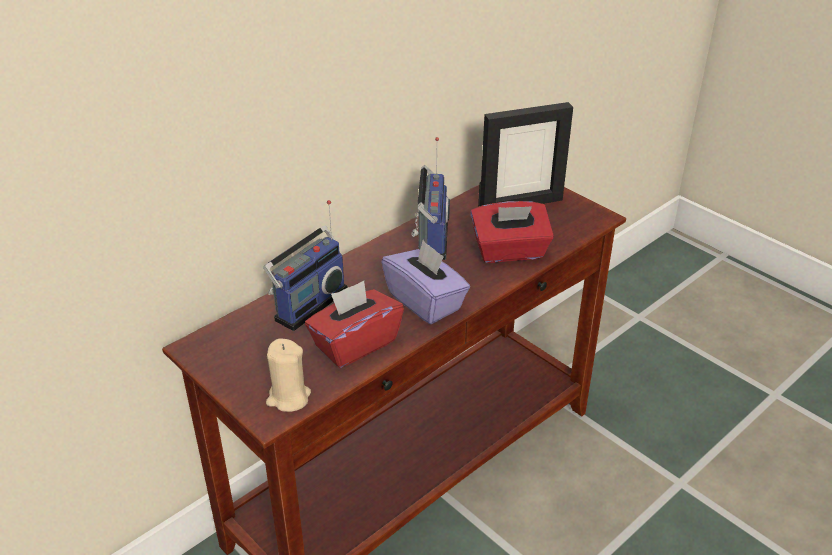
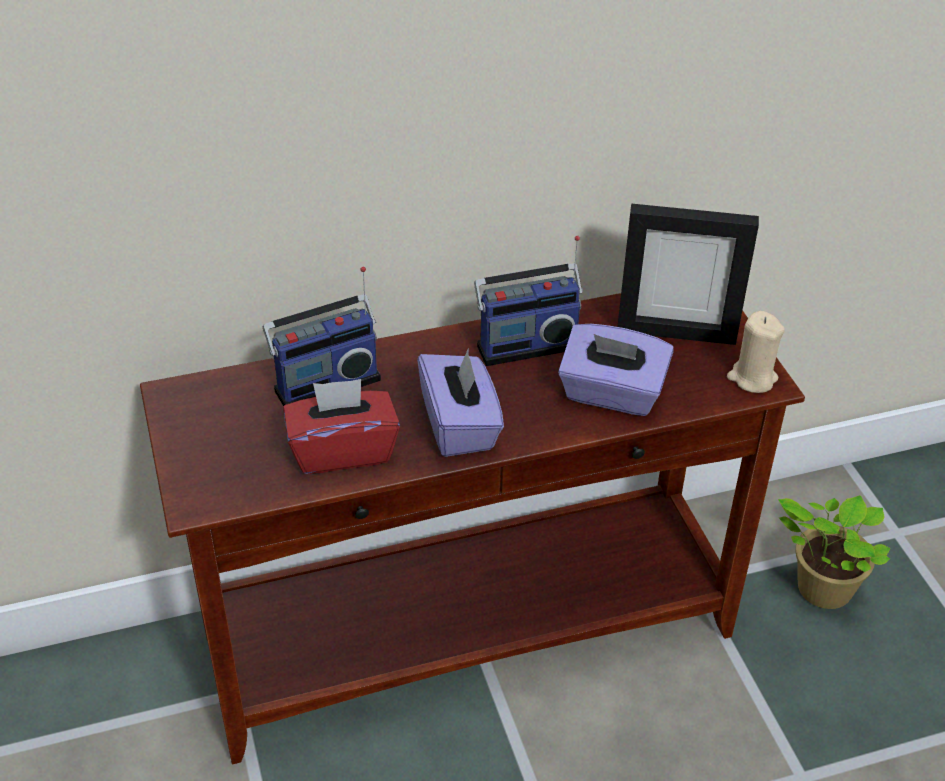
camera: 25 degrees right, 5 degrees up
beige candle [266,339,311,412] -> beige candle moved to [727,311,785,393]
radio [411,137,450,260] -> radio turned 45 degrees clockwise [474,236,583,366]
red tissue box [470,201,554,263] -> purple tissue box [558,324,674,416]
none -> potted plant [778,495,890,609]

